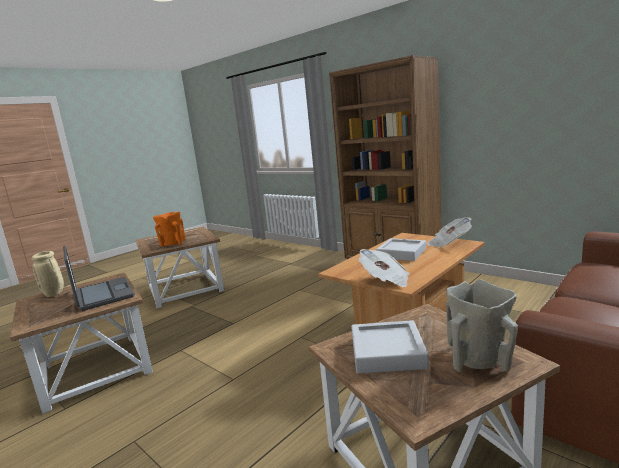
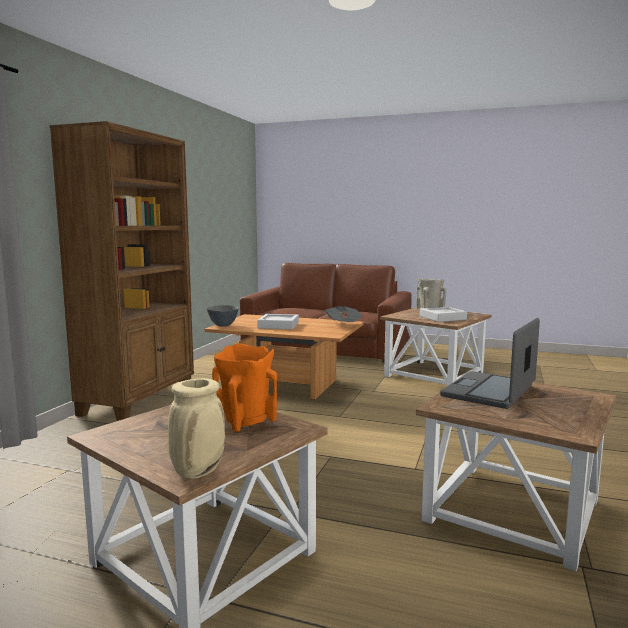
camera: 115 degrees left, 5 degrees down
beige vase [32,251,64,297] -> beige vase moved to [168,378,225,479]
newspaper [427,217,472,247] -> none
none -> grey bowl [207,305,239,327]

